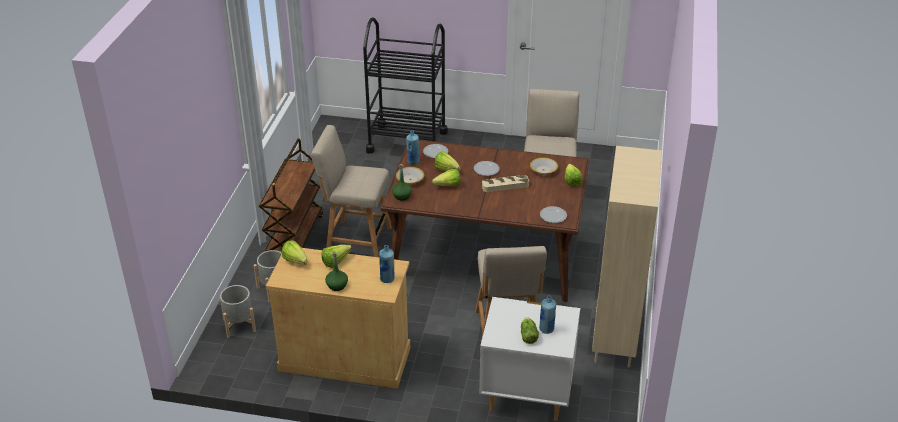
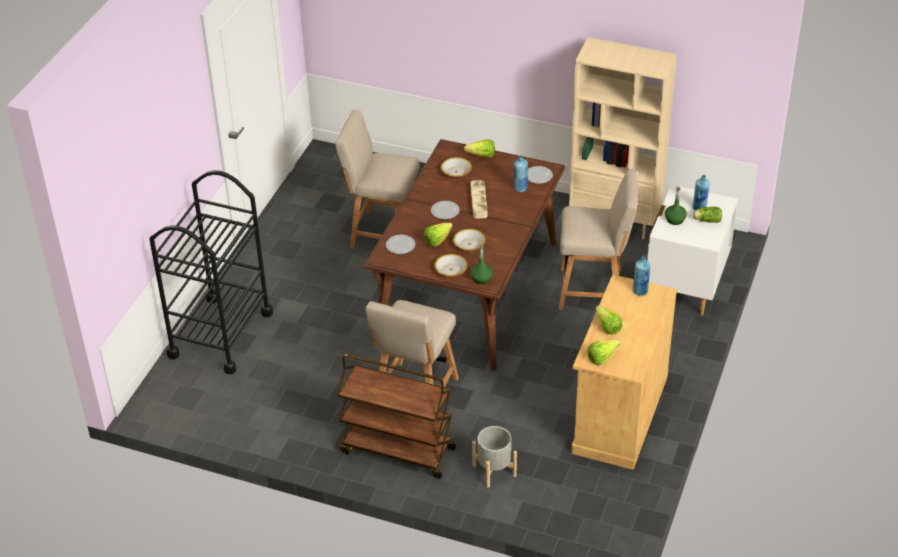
camera: 80 degrees left, 5 degrees up
grey planter [220,285,256,338] -> none
green bottle [325,251,348,291] -> green bottle moved to [665,186,687,225]
blue bottle [406,130,420,165] -> blue bottle moved to [514,155,528,192]
lettuce [432,169,461,186] -> bowl [453,229,486,251]

